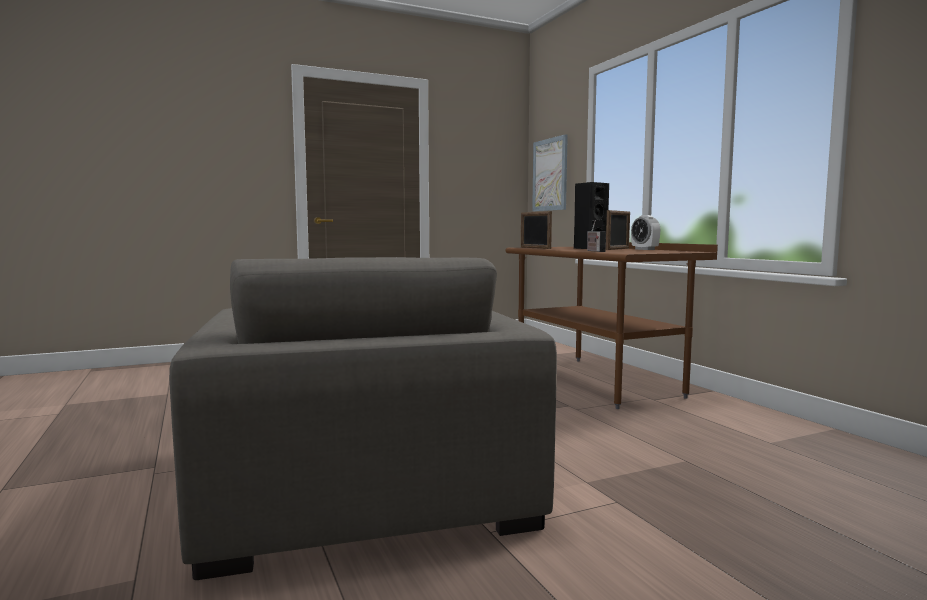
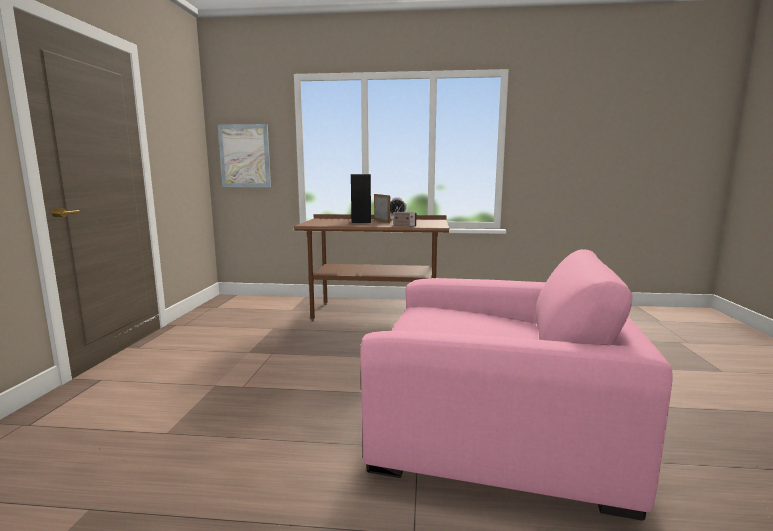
camera: 60 degrees left, 5 degrees up
grey armchair [169,257,557,580] -> pink armchair [360,249,672,520]
picture frame [521,211,552,249] -> none

